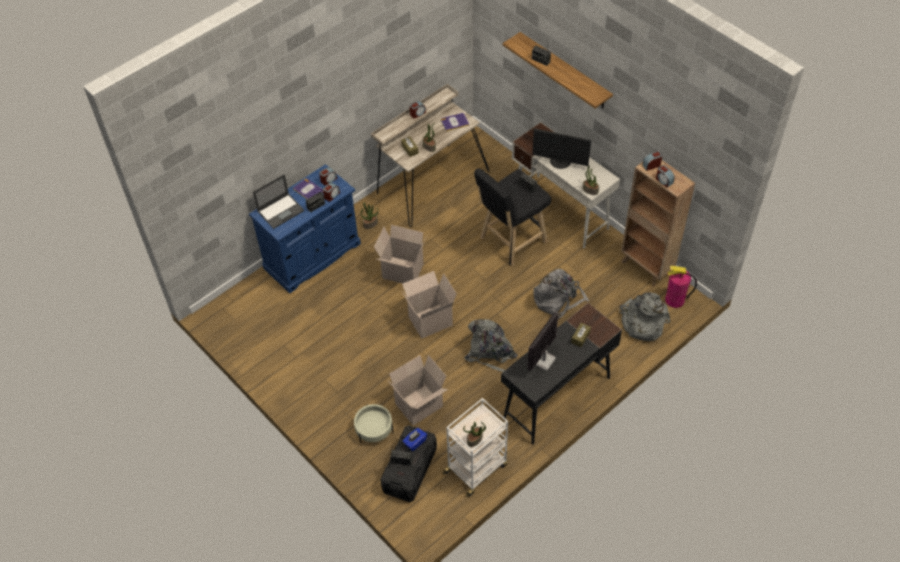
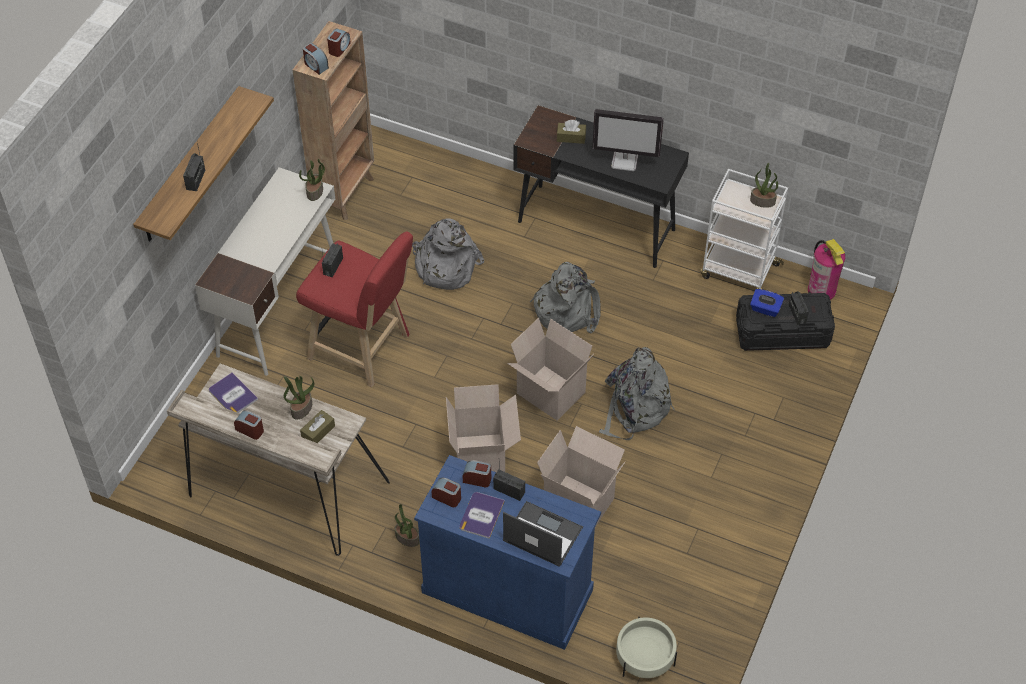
camera: 115 degrees left, 0 degrees up
beige planter [354,404,394,443] -> beige planter moved to [616,617,677,678]
cardboard box [388,355,448,425] -> cardboard box moved to [537,426,625,527]
black stool [474,168,551,266] -> red stool [296,232,413,387]
monitor [532,129,591,169] -> none
grey backpack [619,292,671,341] -> grey backpack moved to [599,347,675,440]
fire extinguisher [665,266,697,308] -> fire extinguisher moved to [808,239,845,300]

